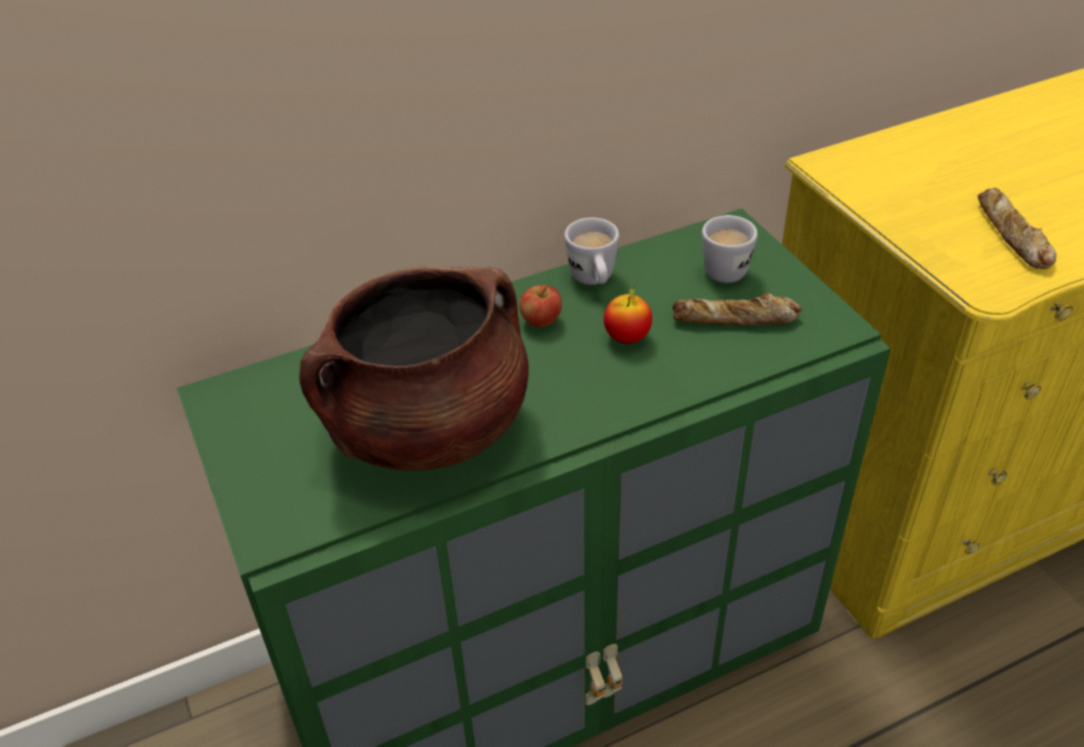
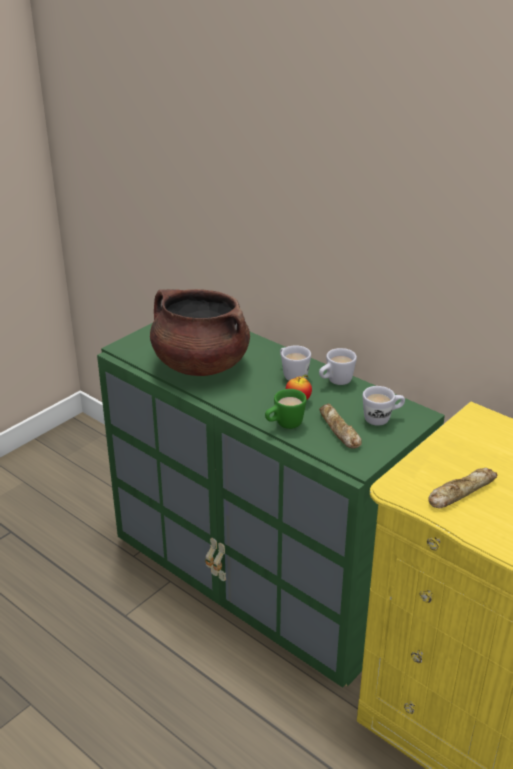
camera: 65 degrees right, 10 degrees down
apple [519,285,562,327] -> white mug [280,345,311,380]
none -> green mug [265,389,307,429]

